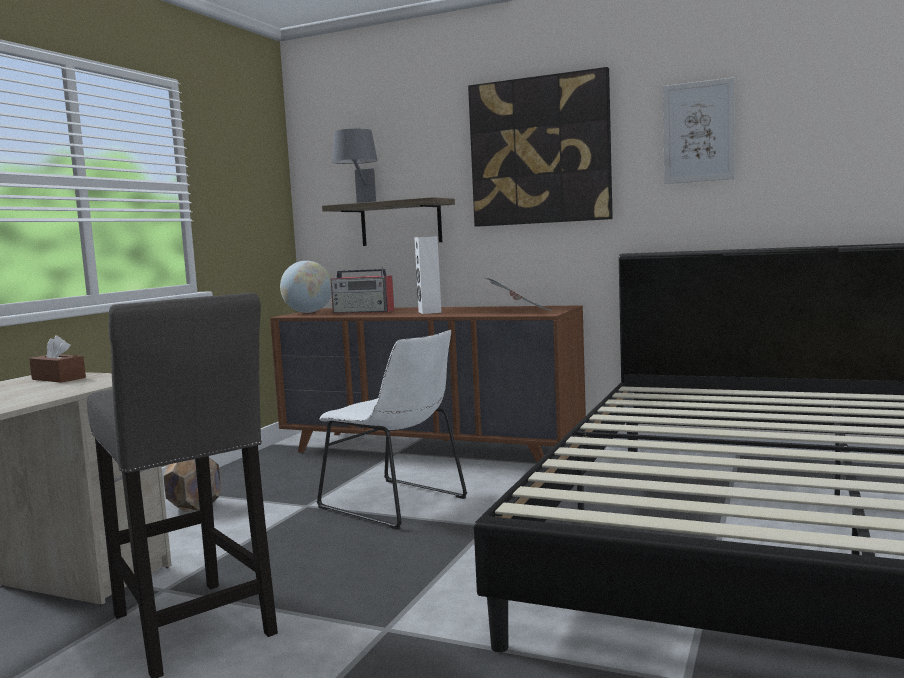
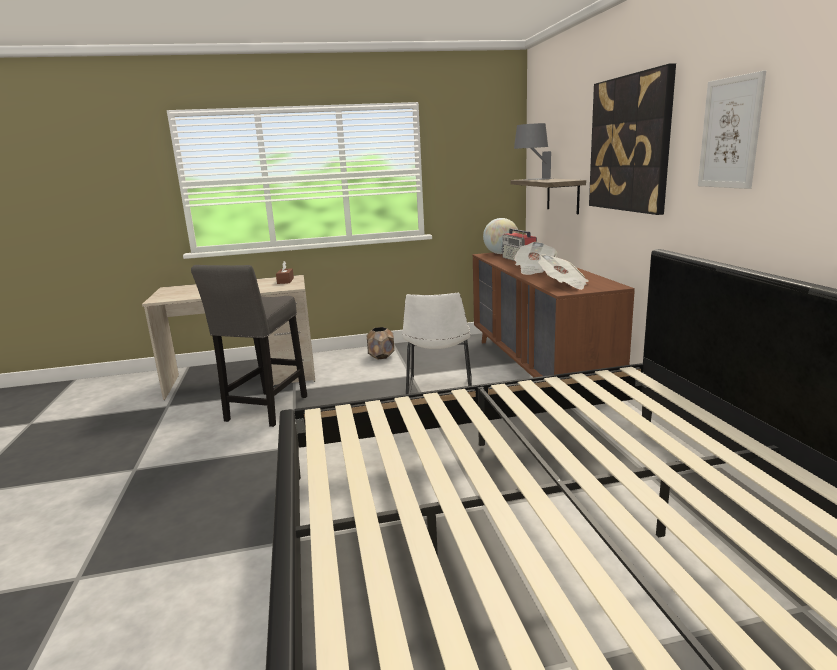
camera: 55 degrees right, 10 degrees up
white speaker [414,236,442,314] -> newspaper [514,242,558,275]

